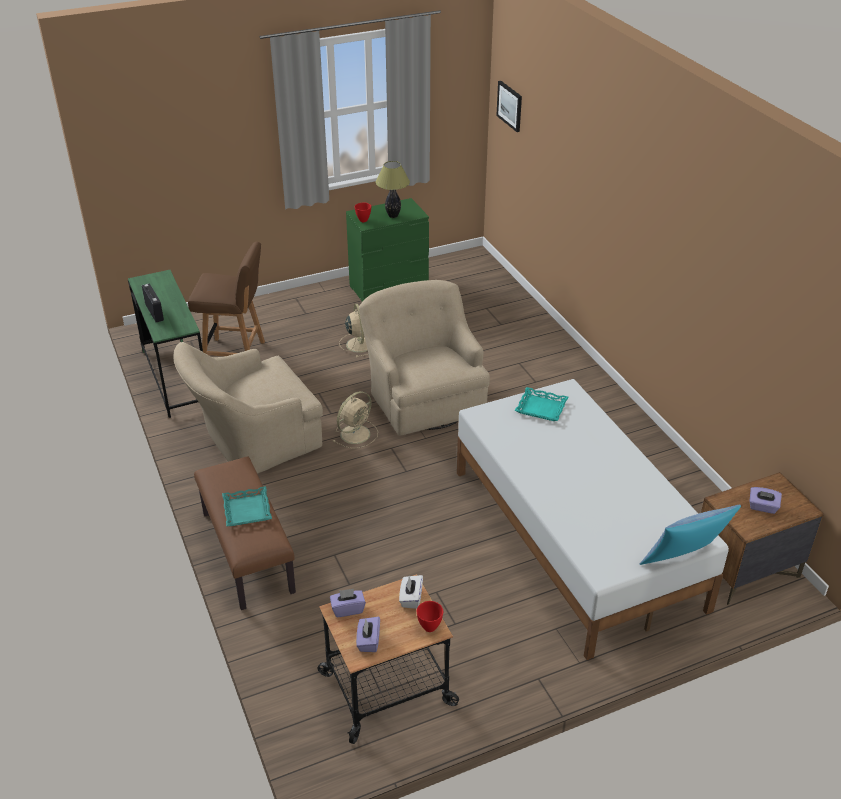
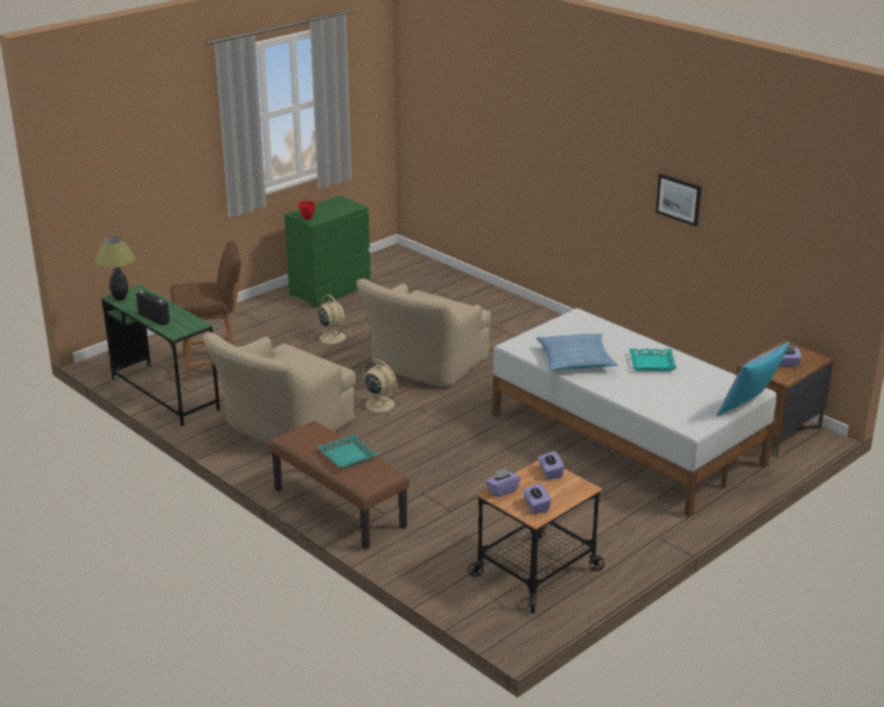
camera: 20 degrees left, 10 degrees down
beige fan [332,391,378,449] -> beige fan turned 75 degrees counterclockwise [356,359,402,415]
beige armchair [359,280,490,436] -> beige armchair turned 105 degrees counterclockwise [356,279,491,386]
table lamp [376,161,410,218] -> table lamp moved to [96,236,135,300]
white tissue box [399,575,423,609] -> purple tissue box [538,451,564,480]
red bowl [417,601,443,632] -> none
picture [496,81,522,132] -> picture moved to [656,174,702,227]
turquoise tray [515,387,568,421] -> turquoise tray moved to [629,349,677,371]
none -> pillow [536,334,618,370]

